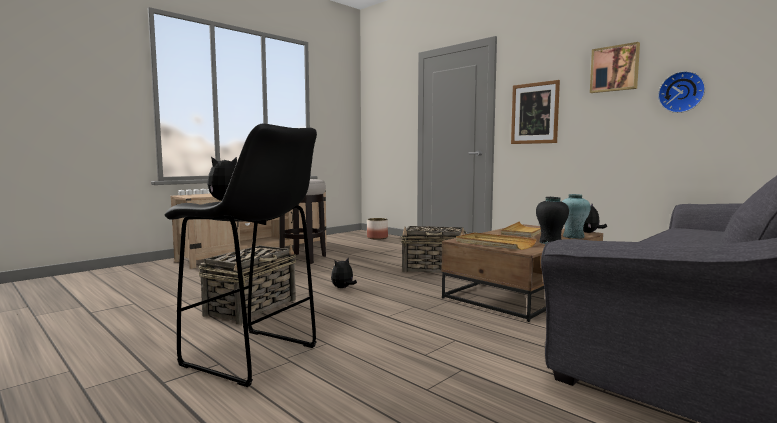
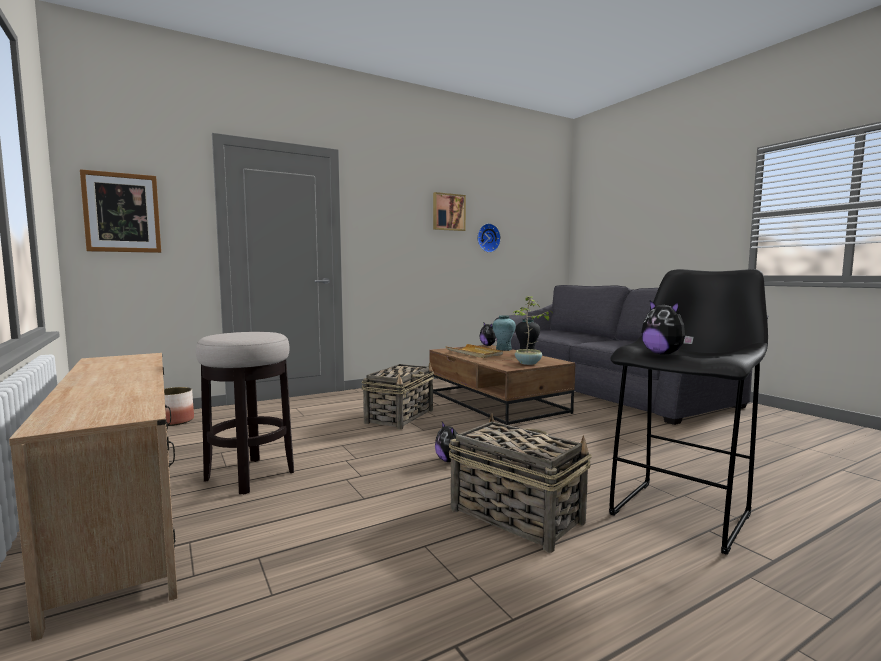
camera: 75 degrees left, 0 degrees up
beige tray [456,232,537,250] -> potted plant [512,296,553,365]
picture [511,80,560,144] -> picture moved to [80,169,161,253]

